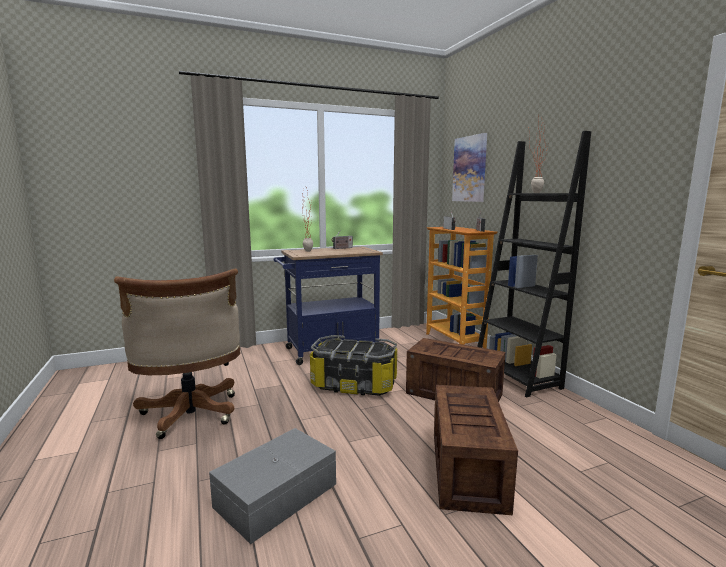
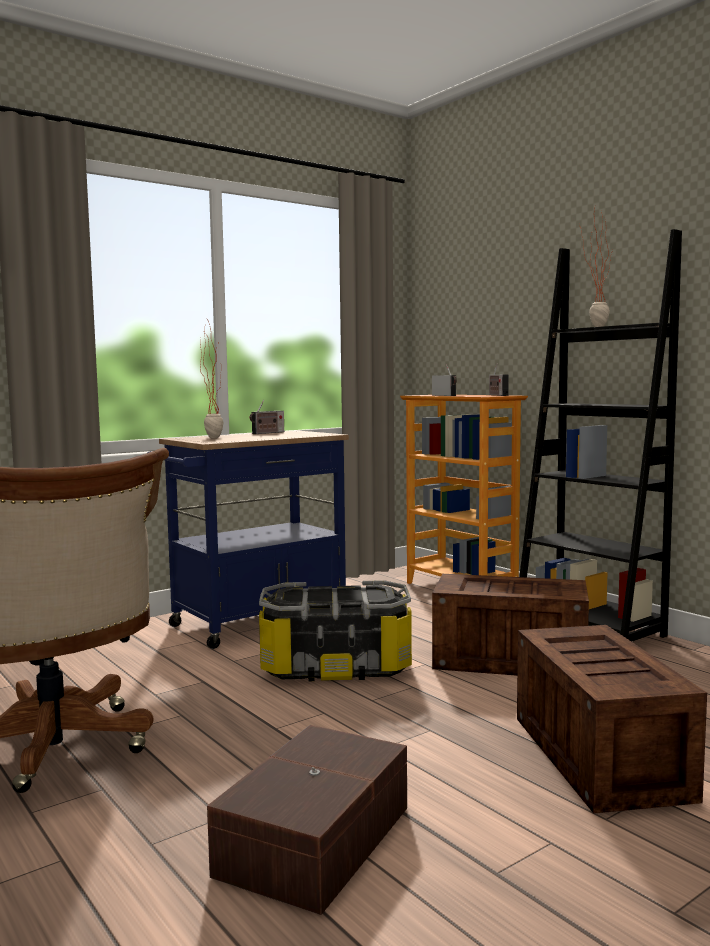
camera: 15 degrees left, 5 degrees down
grey storage box [209,428,336,544] -> brown storage box [207,725,407,915]
picture [452,133,487,202] -> none

